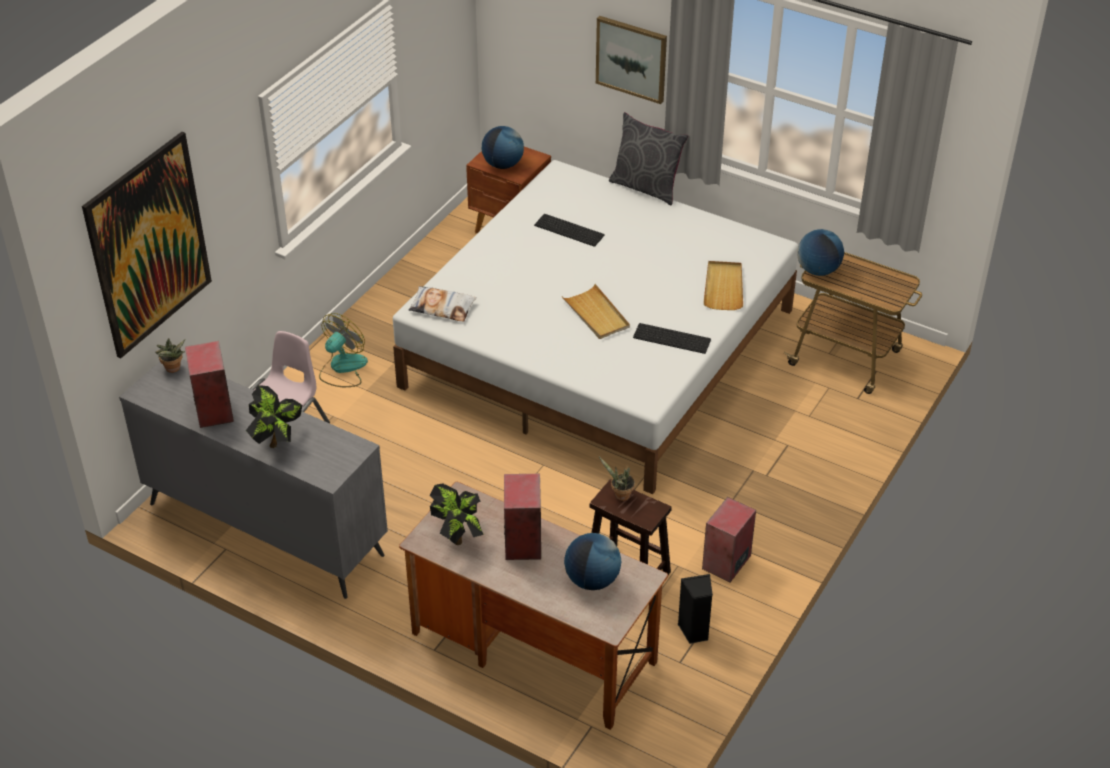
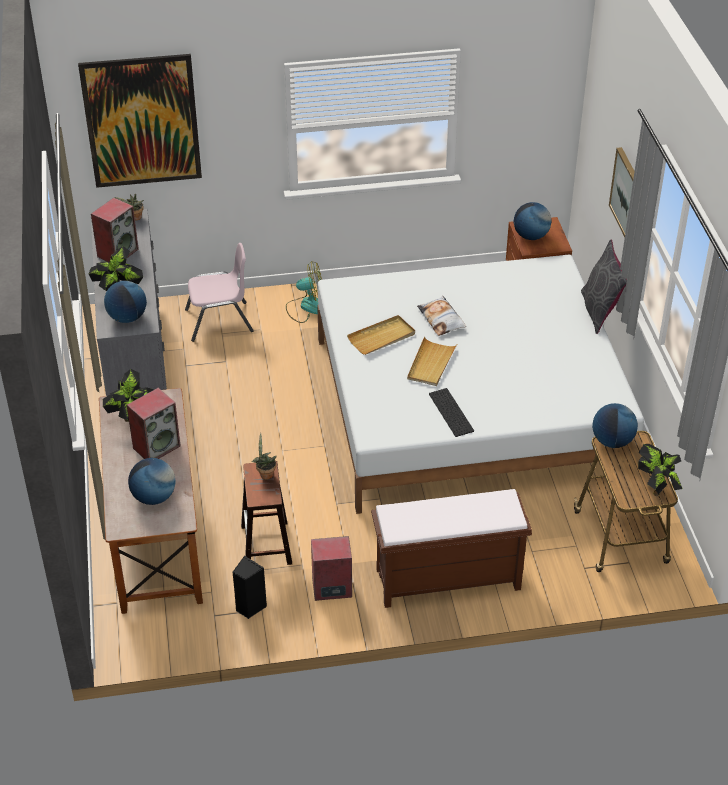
camera: 50 degrees right, 0 degrees up
pillow [408,286,477,322] -> pillow moved to [417,296,466,336]
keyboard [534,214,605,247] -> none
beige tray [703,261,743,310] -> beige tray moved to [347,315,415,355]
none -> globe [104,281,147,323]
none -> brown bench [371,489,532,608]
none -> potted plant [638,444,682,496]

